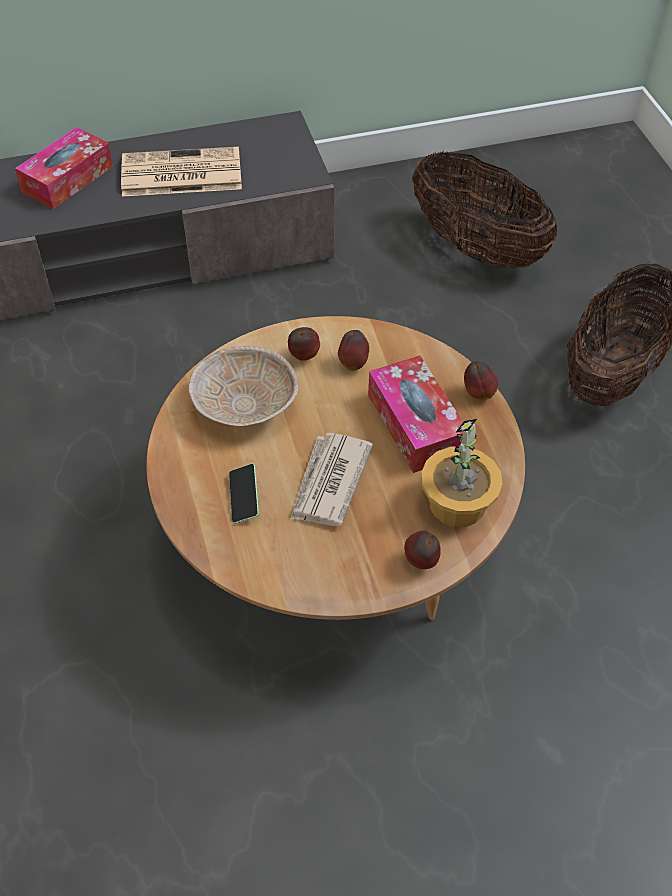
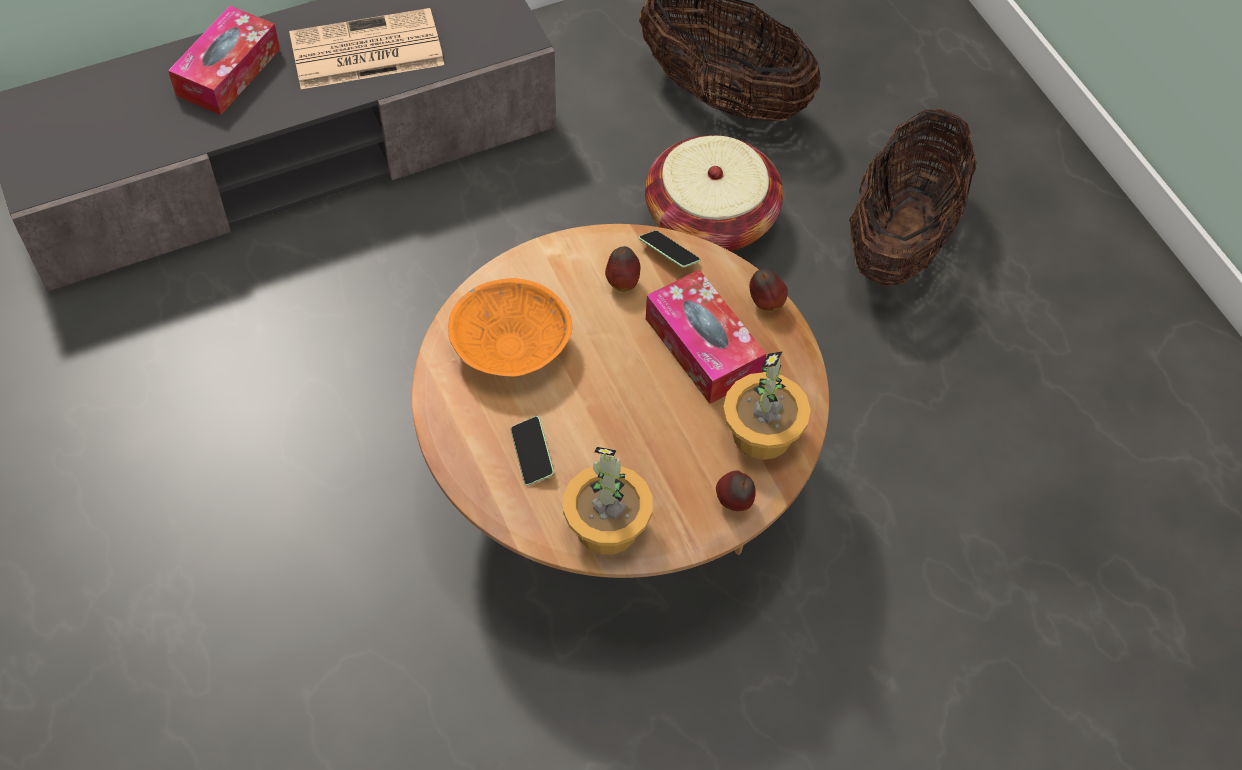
camera: 10 degrees left, 5 degrees up
beige bowl [188,346,299,427] -> orange bowl [448,278,572,377]
apple [288,327,320,361] -> none
newspaper [290,433,373,526] -> none
none -> potted plant [563,447,653,555]
none -> phone [638,230,700,268]
none -> basket [645,135,783,251]

